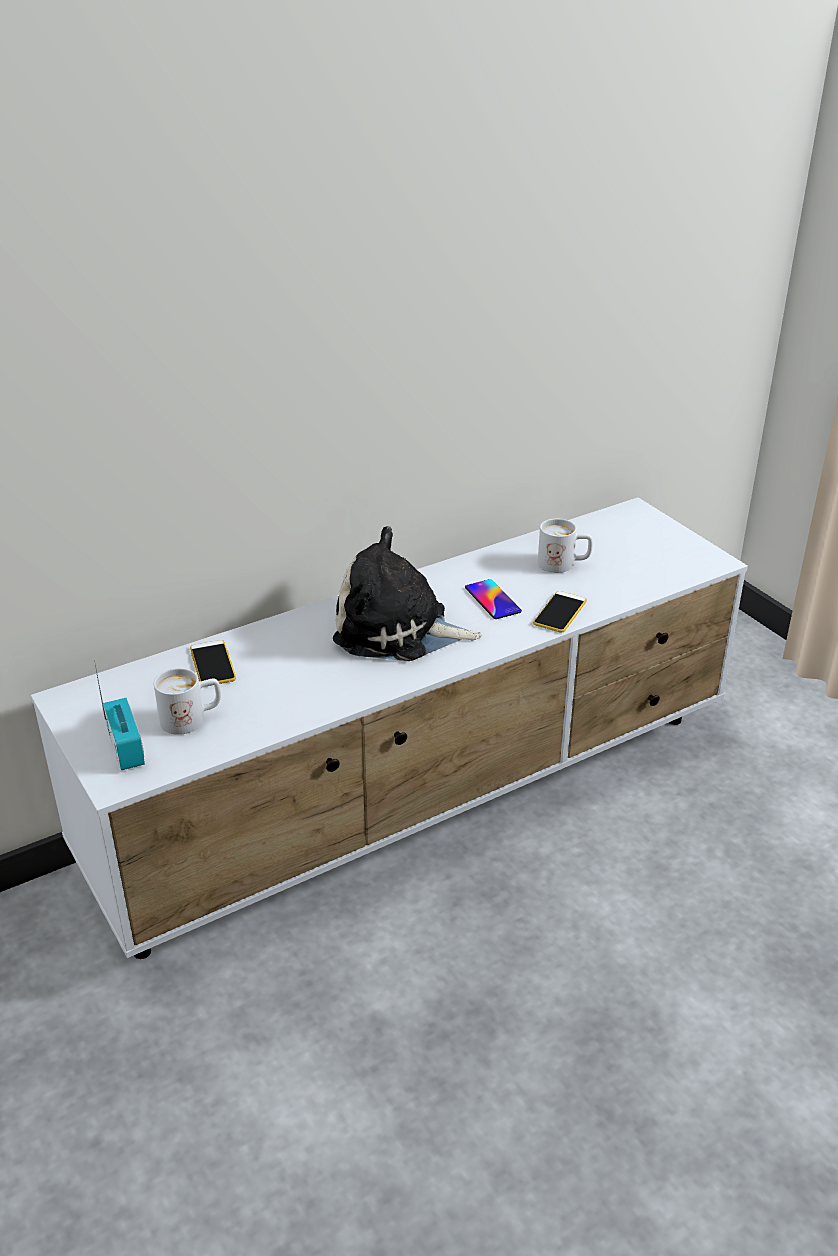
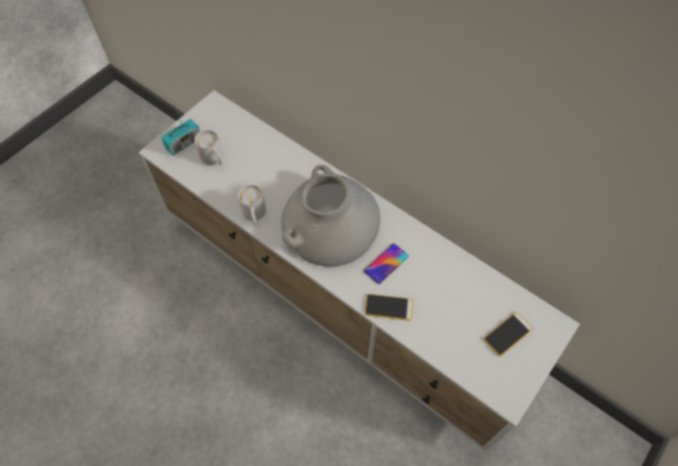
camera: 70 degrees right, 25 degrees up
phone [190,640,236,687] -> phone moved to [484,312,533,356]
plush toy [333,526,482,661] -> grey vase [281,165,380,267]
white mug [538,518,593,573] -> white mug moved to [238,184,266,225]

